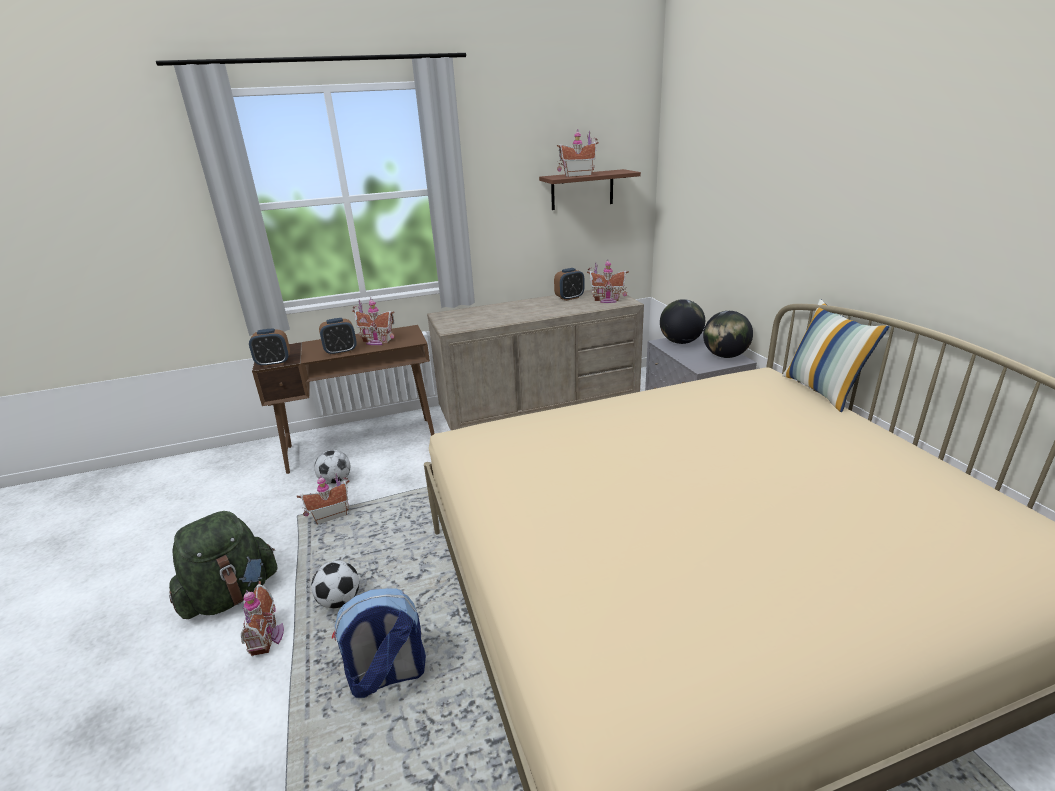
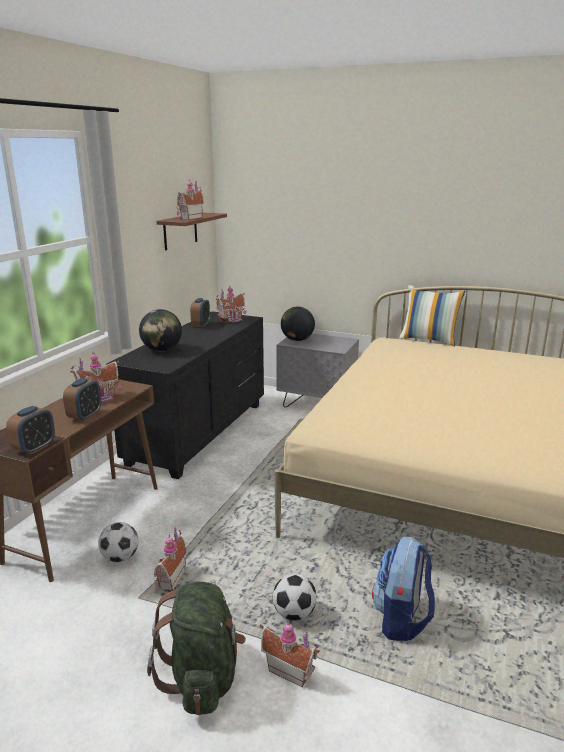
camera: 50 degrees left, 5 degrees down
beige dresser [427,289,644,430] -> black dresser [106,311,264,479]
globe [703,311,753,358] -> globe moved to [139,309,182,351]

